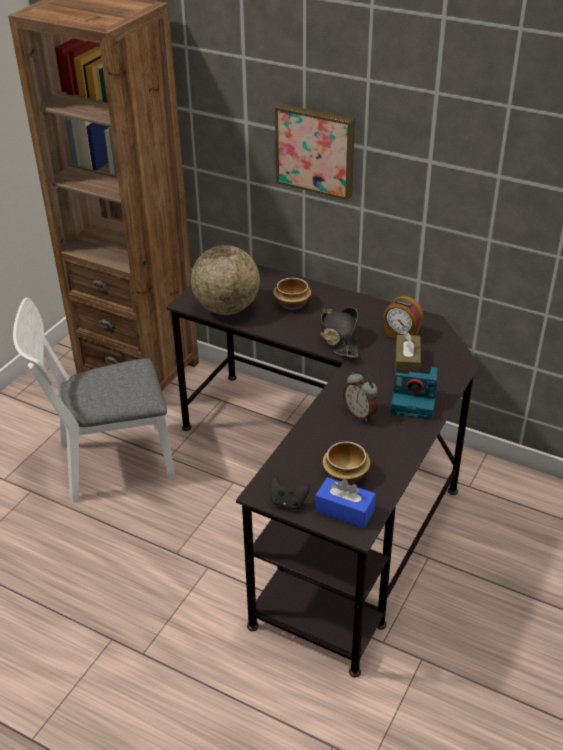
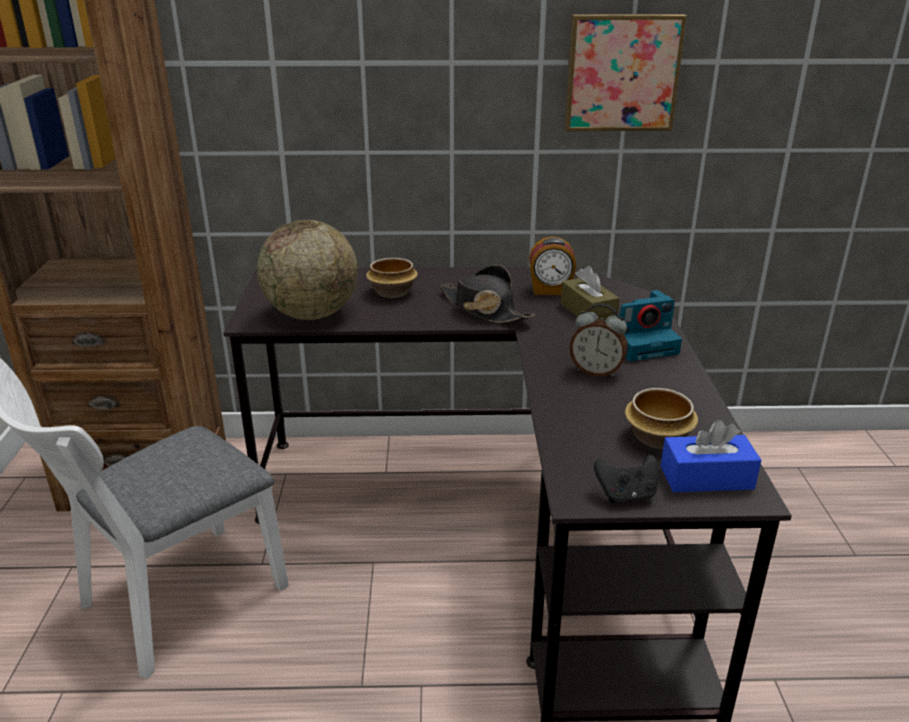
camera: 30 degrees left, 10 degrees down
picture [275,104,355,200] -> picture moved to [564,14,687,131]

